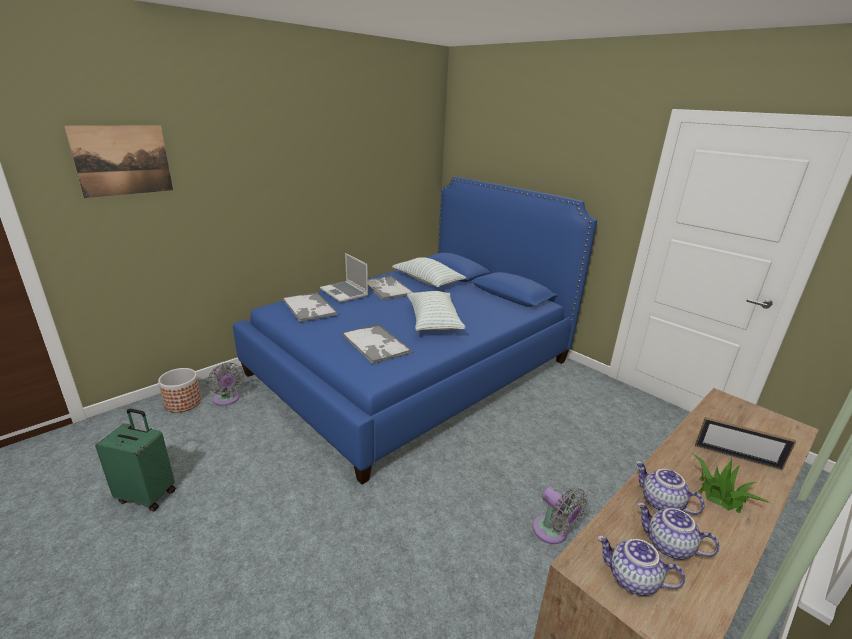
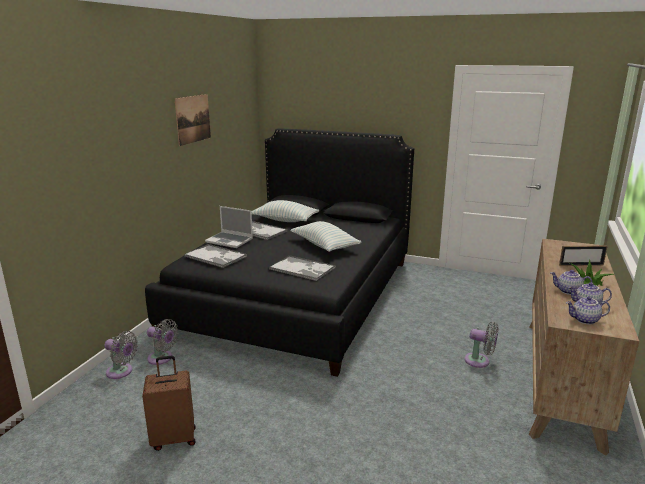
camera: 25 degrees left, 5 degrees down
picture [64,125,173,198] -> picture moved to [175,94,211,146]
green suitcase [95,409,176,512] -> brown suitcase [142,356,196,451]
planter [158,368,201,413] -> grey fan [104,331,138,379]
blue bed [233,177,597,485] -> black bed [145,129,414,377]

